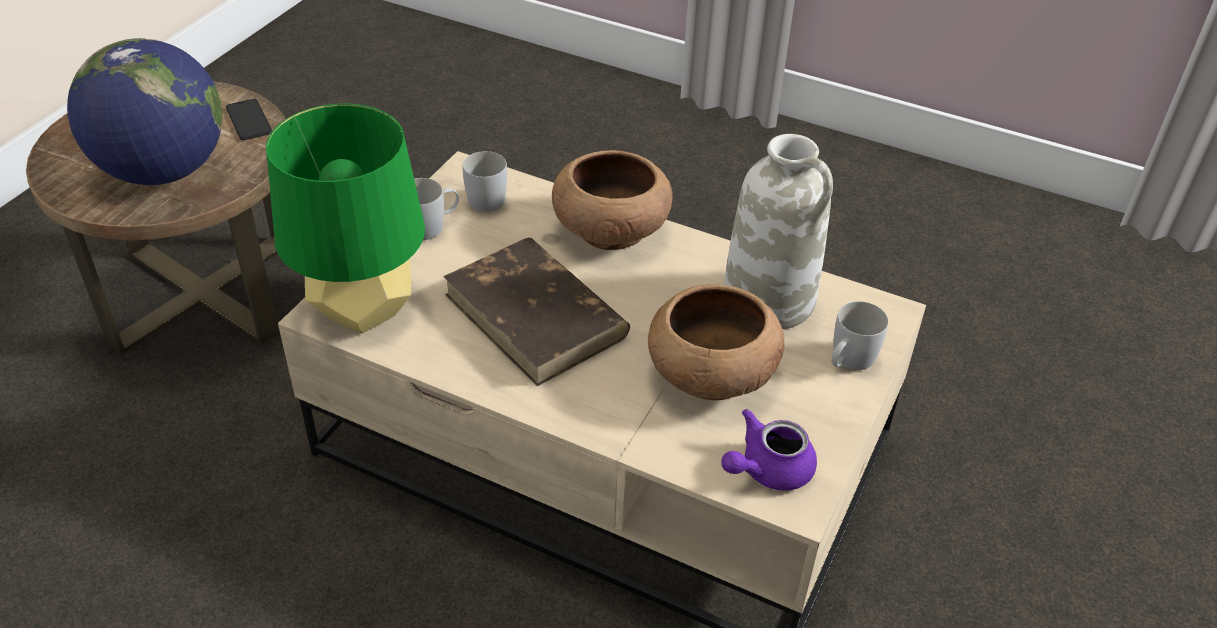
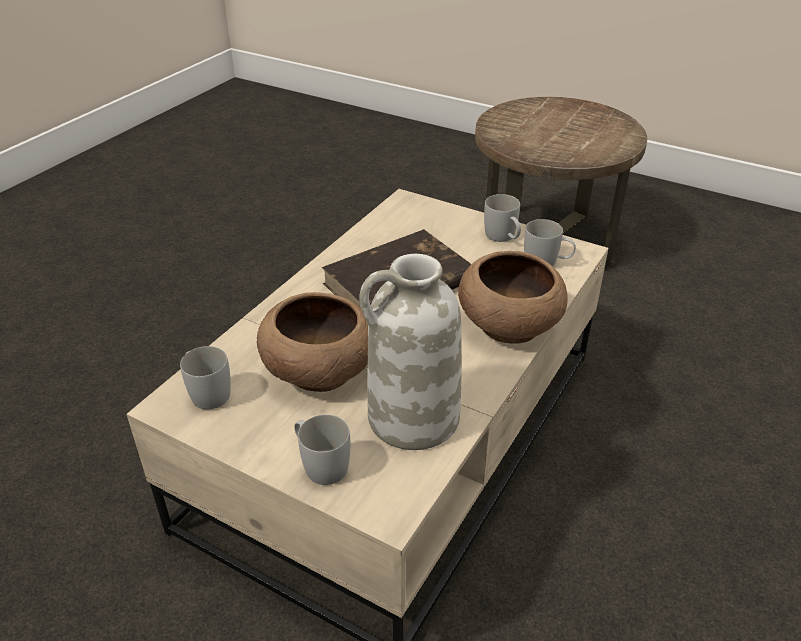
camera: 95 degrees right, 5 degrees down
globe [67,38,223,185] -> none
phone [226,99,272,140] -> none
green table lamp [266,104,425,334] -> none
purple teapot [721,409,817,491] -> white mug [180,346,231,410]

